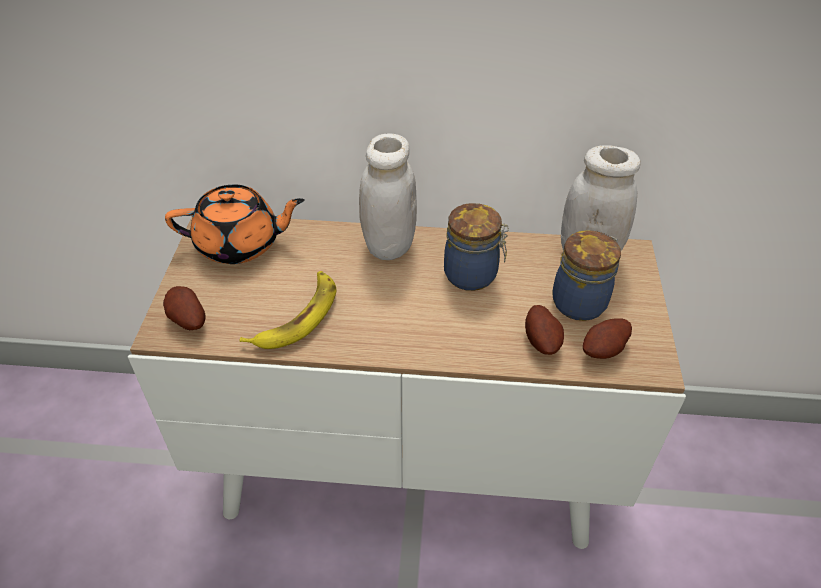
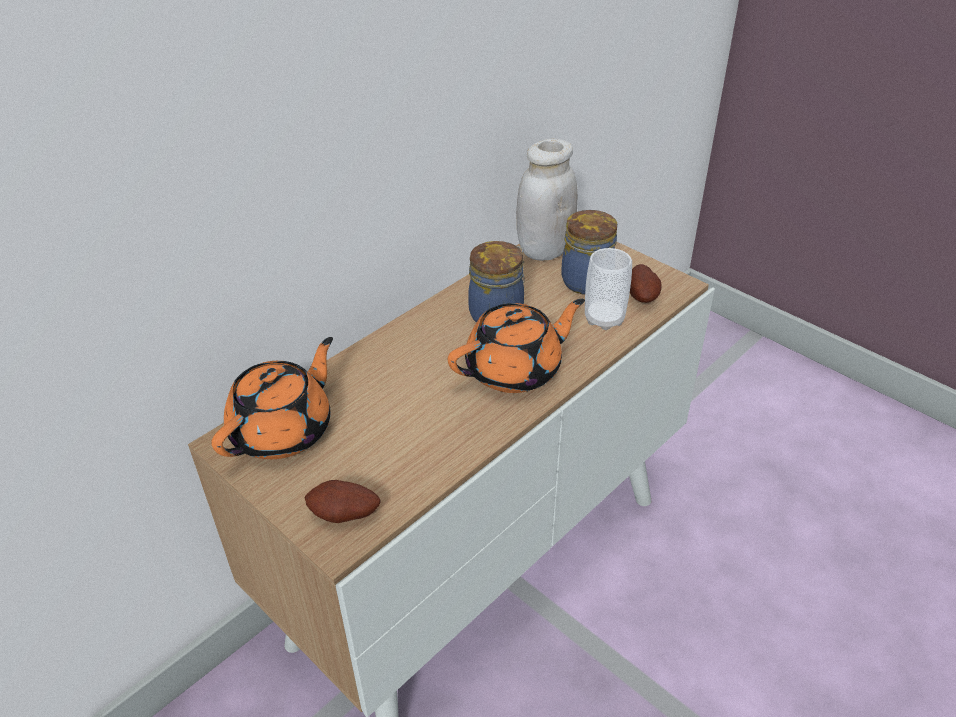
camera: 50 degrees left, 5 degrees down
banana [240,271,337,349] -> none
white jar [359,133,417,260] -> none
potato [525,305,564,355] -> cup [585,248,632,330]
none -> orange teapot [448,299,585,393]

